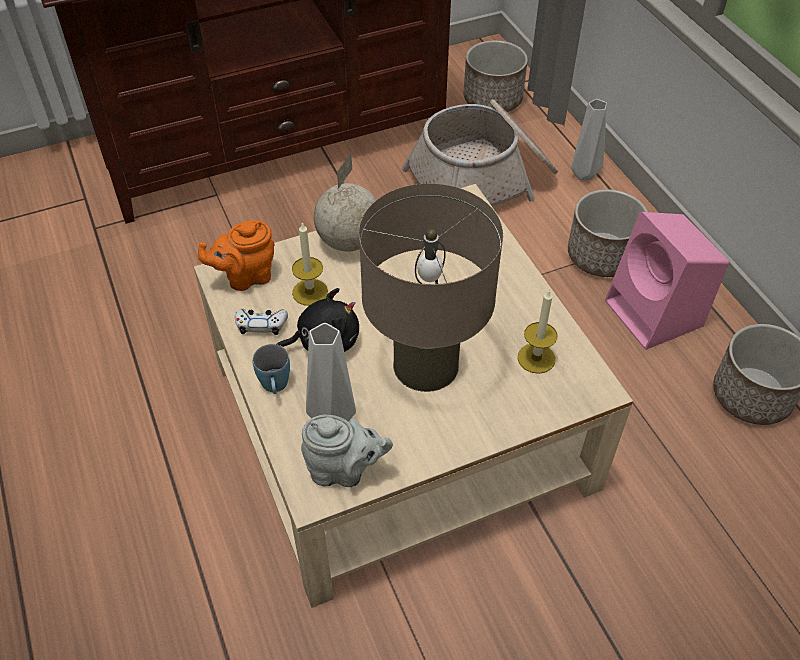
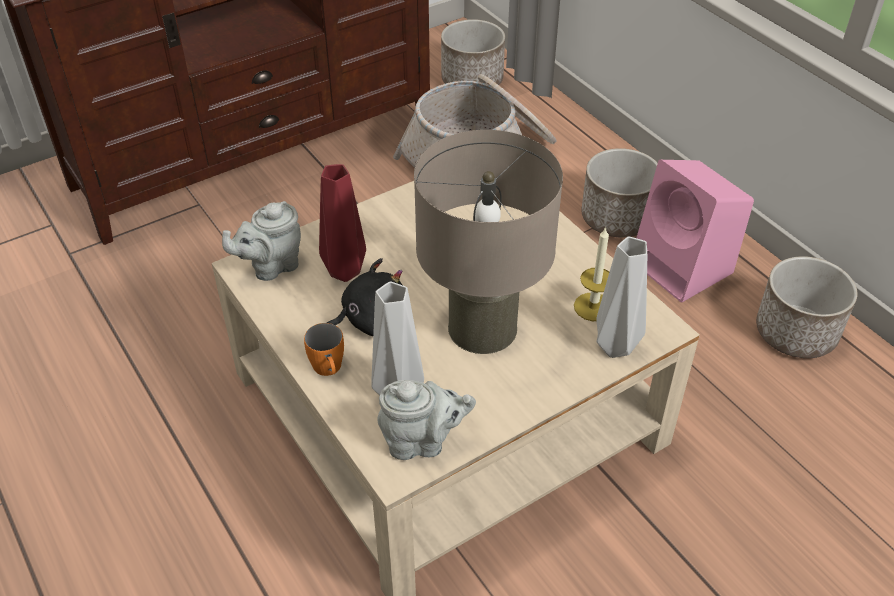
camera: 10 degrees left, 5 degrees down
orange teapot [198,220,275,291] -> grey teapot [222,201,301,281]
white game controller [235,309,288,335] -> none
blue mug [252,344,290,394] -> orange mug [304,323,344,376]
candle [292,222,328,306] -> red vase [319,164,366,282]
globe [314,153,376,251] -> none
grey vase [571,99,607,180] -> grey vase moved to [596,237,647,358]

